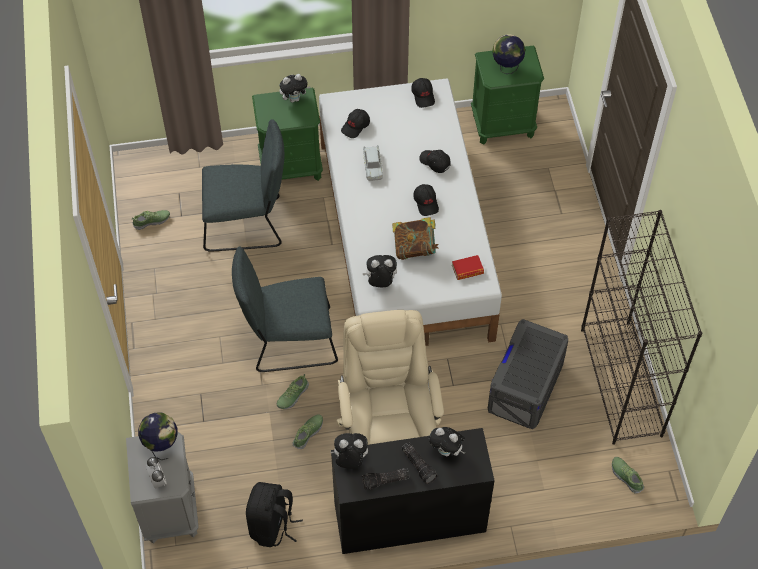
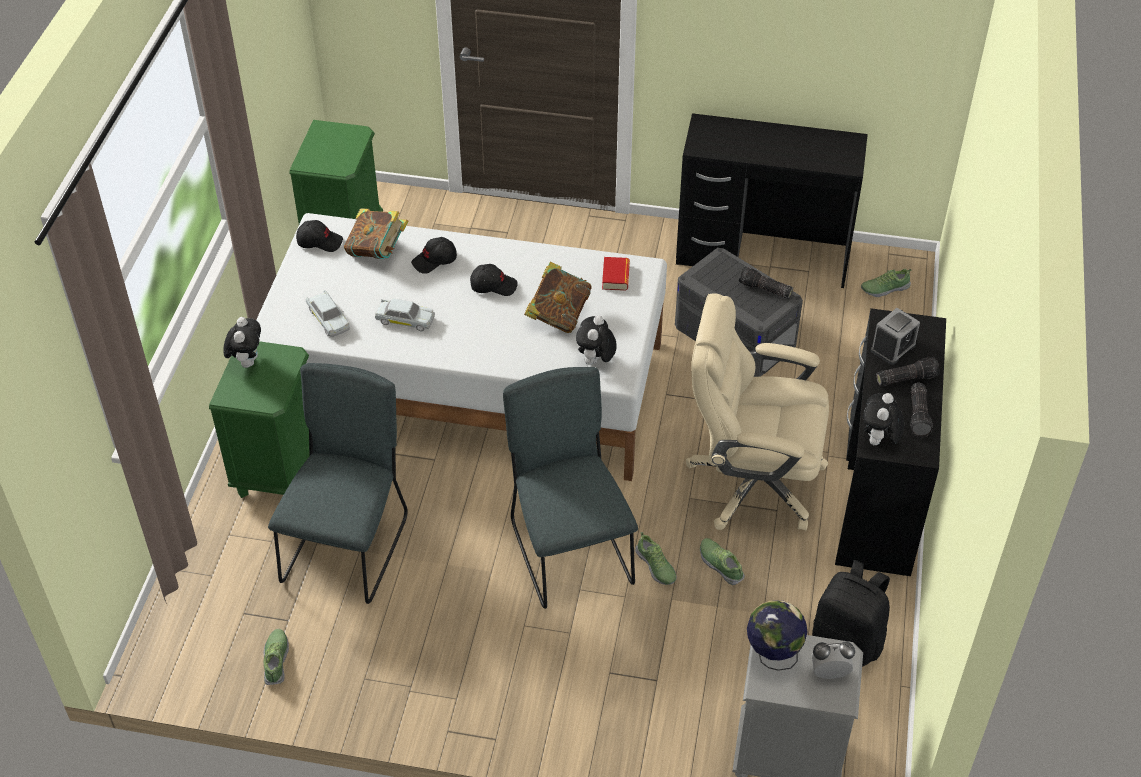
camera: 70 degrees left, 10 degrees down
grey chair [232,246,338,372] -> grey chair turned 150 degrees clockwise [503,367,638,609]
black cap [341,109,370,138] -> white toy car [306,290,350,337]
plush toy [429,427,465,456] -> alarm clock [871,308,920,365]
globe [492,35,525,74] -> none
black bookcase [581,210,702,445] -> black desk [676,113,868,288]
none -> book [344,208,408,259]
none -> flashlight [739,266,793,299]

